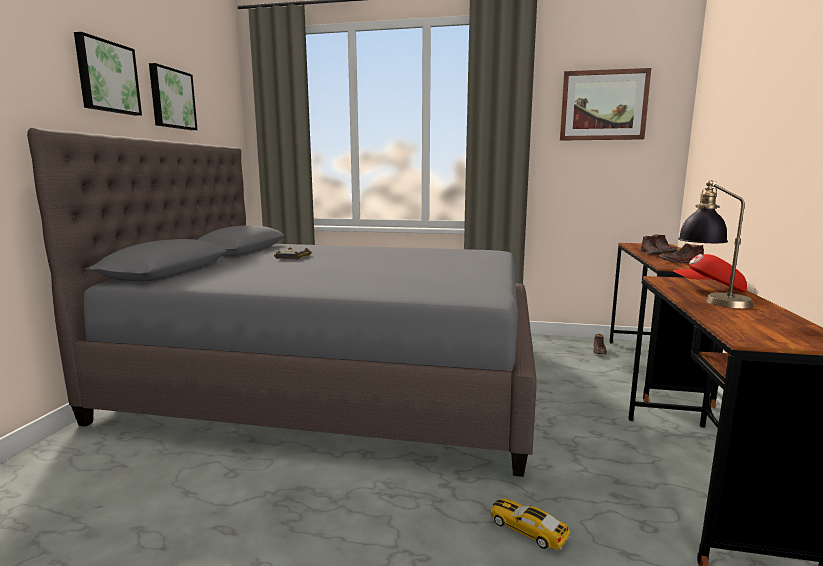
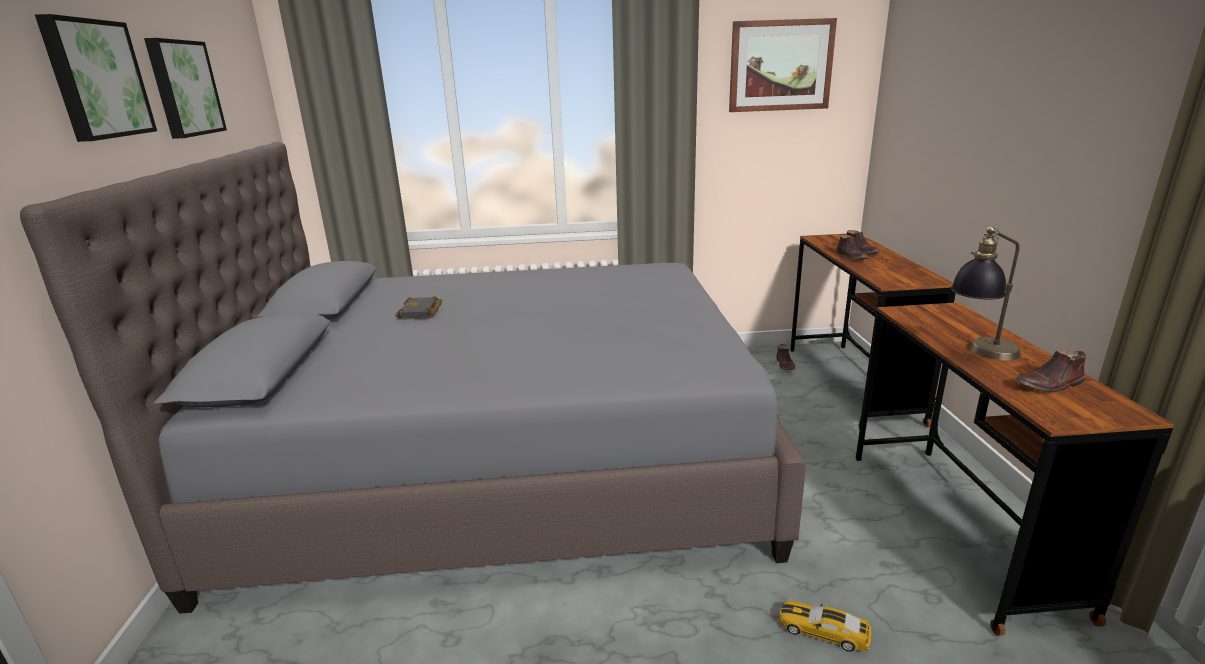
camera: 15 degrees left, 10 degrees up
brown shoe [659,243,704,263] -> brown shoe moved to [1015,350,1086,393]
red cap [673,254,747,292] -> none

